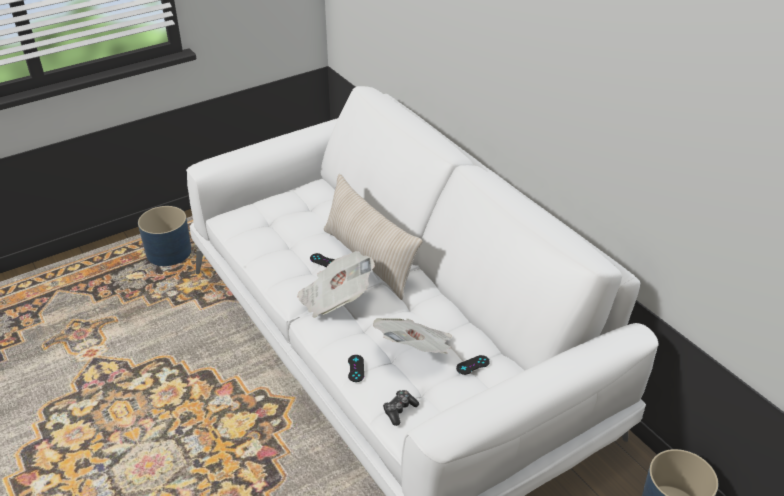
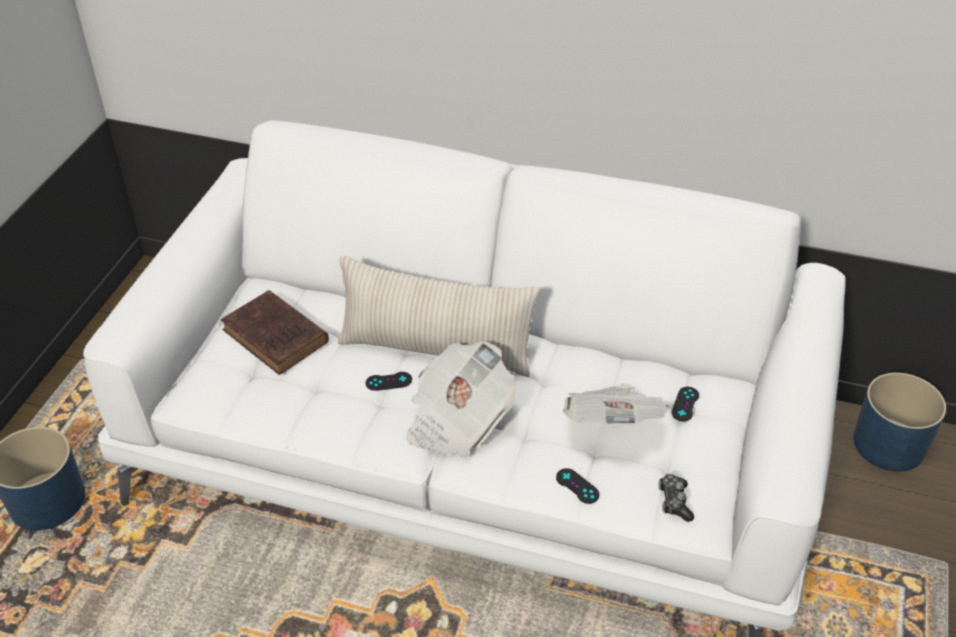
camera: 40 degrees left, 5 degrees up
none -> brown book [221,290,329,375]

